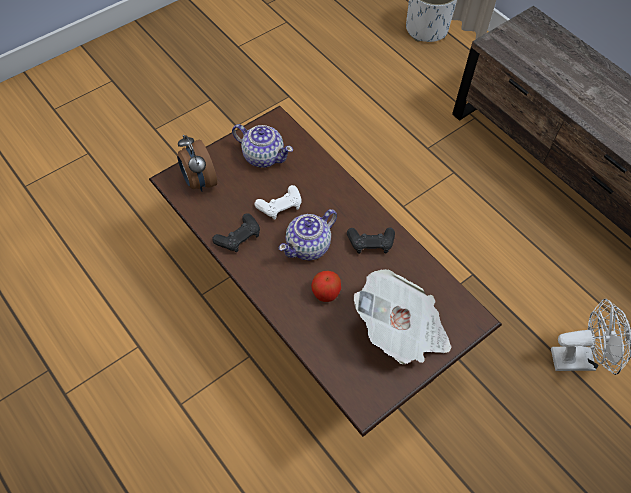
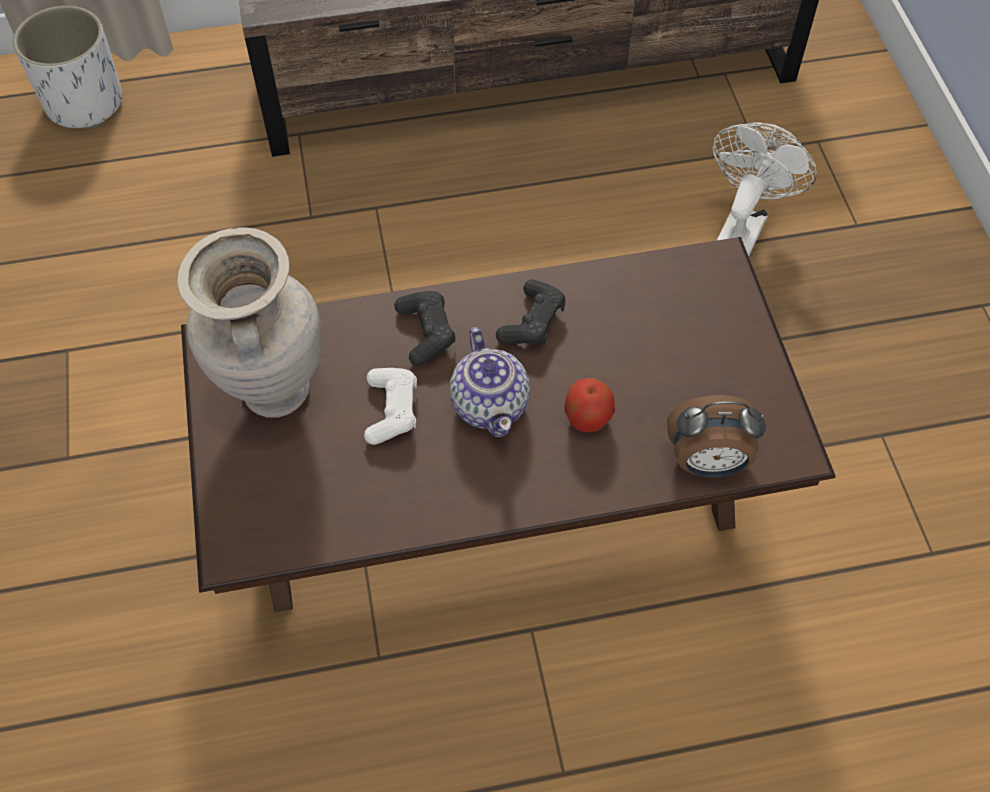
camera: 60 degrees left, 0 degrees up
alarm clock [177,135,217,192] -> alarm clock moved to [667,395,766,477]
black game controller [212,213,260,252] -> black game controller moved to [394,291,455,366]
teapot [232,124,293,168] -> beige vase [177,227,322,418]
newspaper [354,269,452,364] -> none

